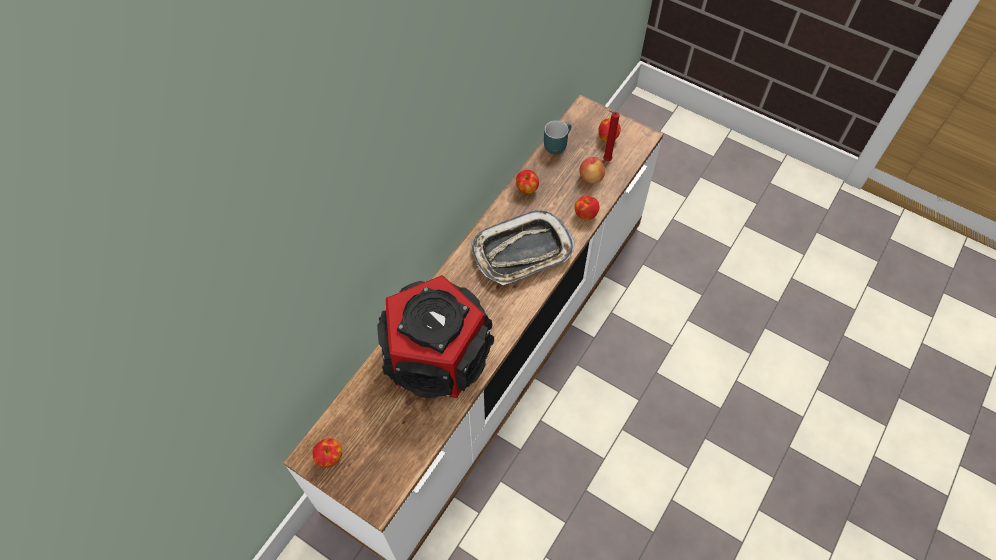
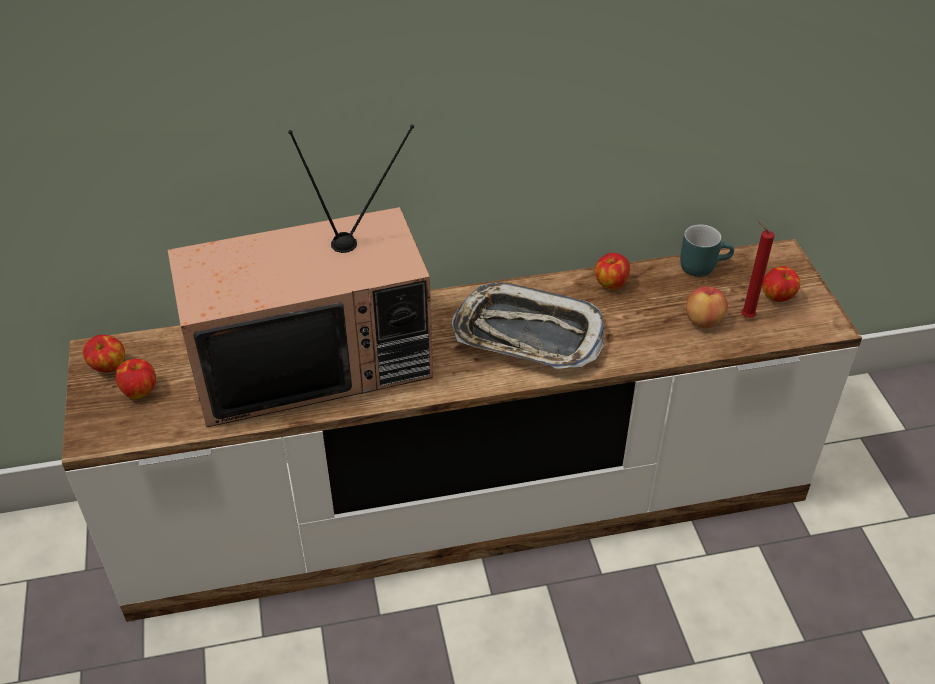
camera: 45 degrees right, 15 degrees down
speaker [377,275,494,399] -> television [168,125,433,427]
apple [574,196,599,220] -> apple moved to [116,359,156,399]

